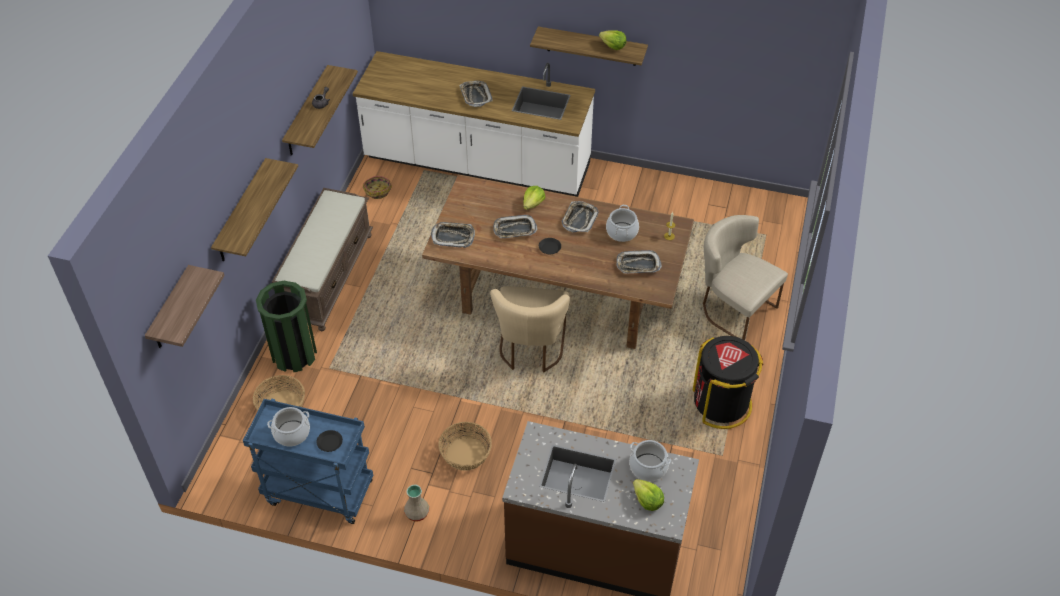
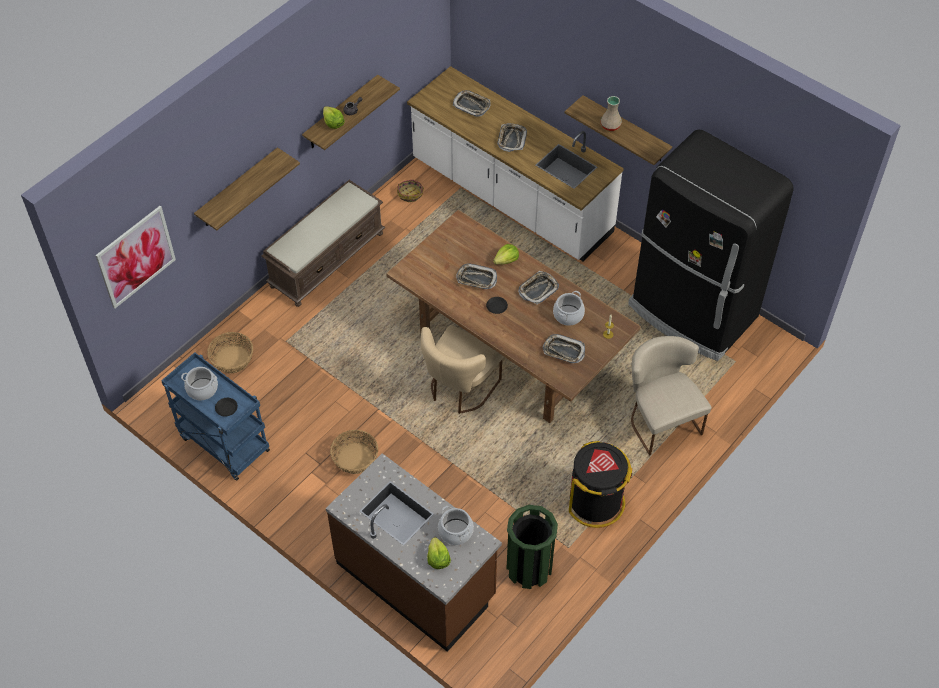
camera: 25 degrees right, 5 degrees up
shelf [145,265,225,348] -> picture [96,206,176,309]
green trash can [256,281,317,372] -> green trash can moved to [506,505,558,589]
beige vase [404,485,429,521] -> beige vase moved to [601,96,622,131]
tray [431,222,475,248] -> tray moved to [453,90,490,117]
lettuce [599,30,626,50] -> lettuce moved to [323,106,345,129]
none -> black fridge [628,130,794,361]

